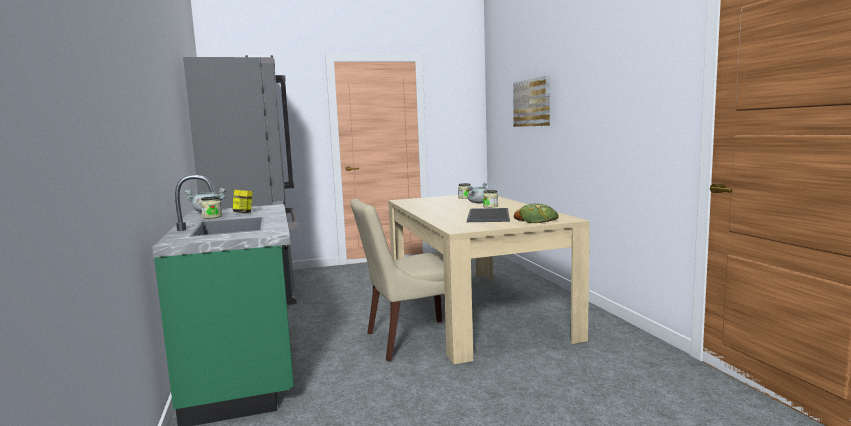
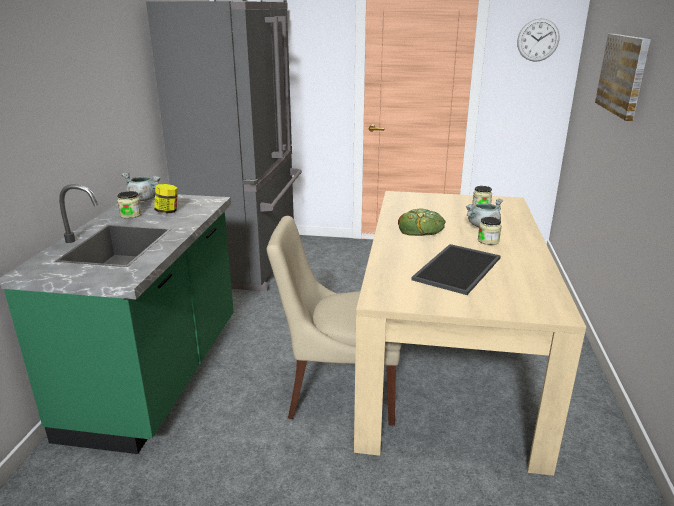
camera: 25 degrees right, 15 degrees up
bread [514,203,559,223] -> bread moved to [398,208,446,236]
none -> wall clock [517,18,560,62]

